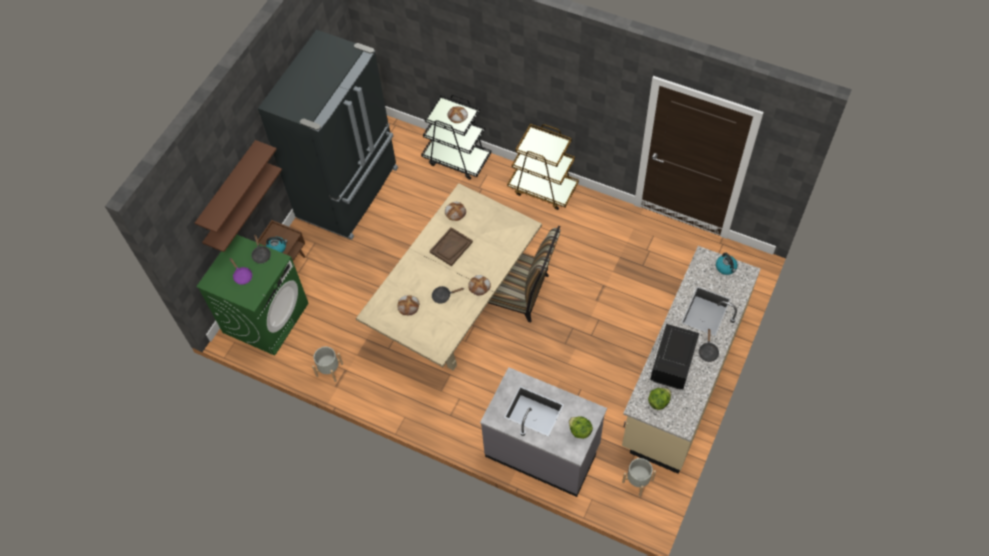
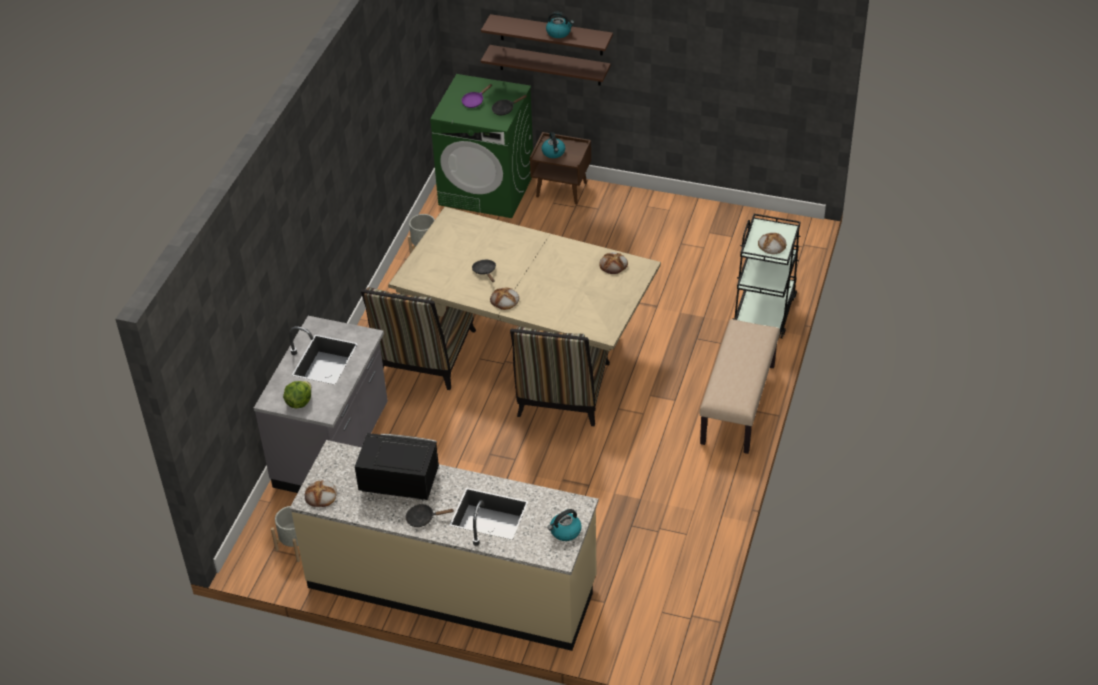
camera: 80 degrees right, 15 degrees down
black fridge [258,30,398,240] -> none
bread [397,295,419,315] -> bread moved to [304,480,337,507]
brown tray [430,227,473,266] -> none
brown cart [507,124,579,210] -> beige bench [700,319,780,454]
lettuce [648,388,671,410] -> none
none -> chair [361,287,476,390]
none -> kettle [546,12,574,38]

